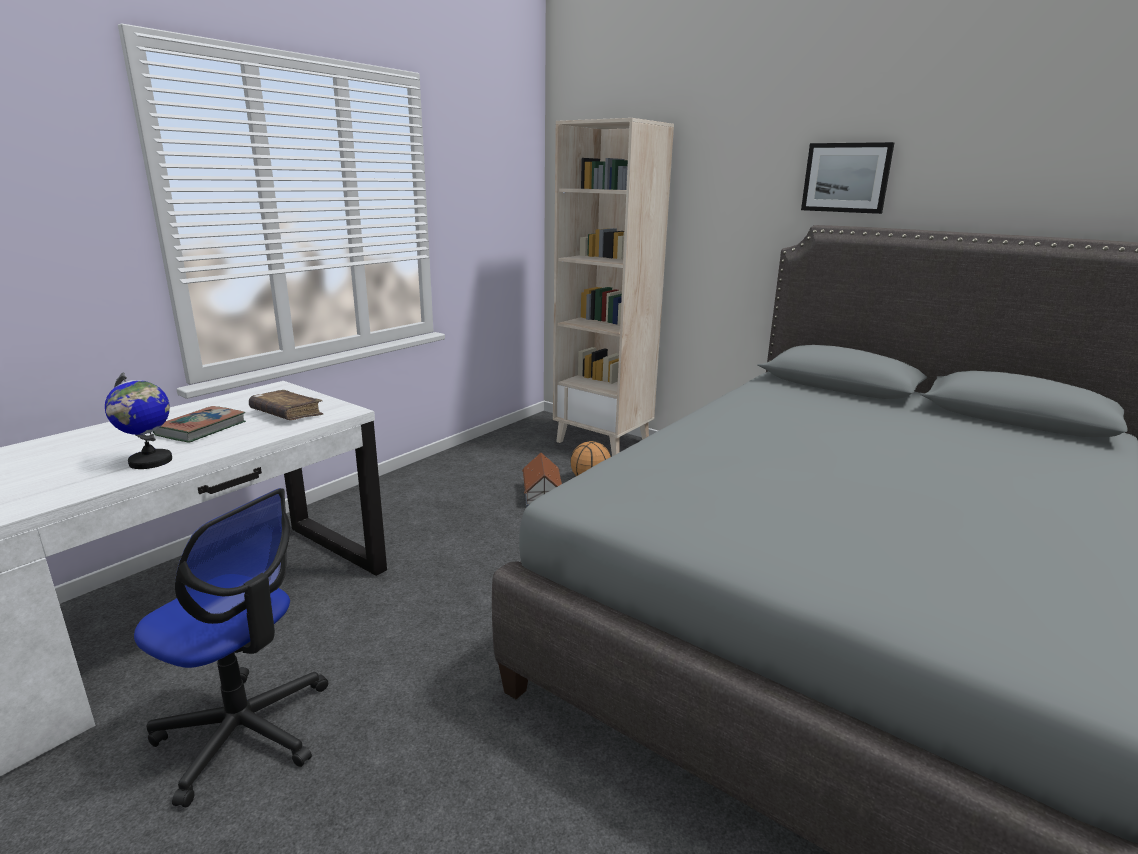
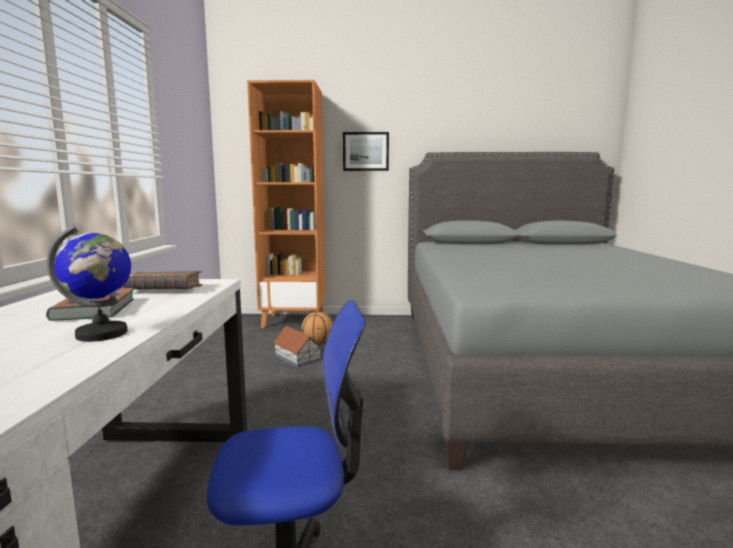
camera: 35 degrees left, 10 degrees down
beige bookcase [553,118,674,456] -> orange bookcase [247,80,325,328]
picture [801,142,894,214] -> picture moved to [343,132,389,171]

